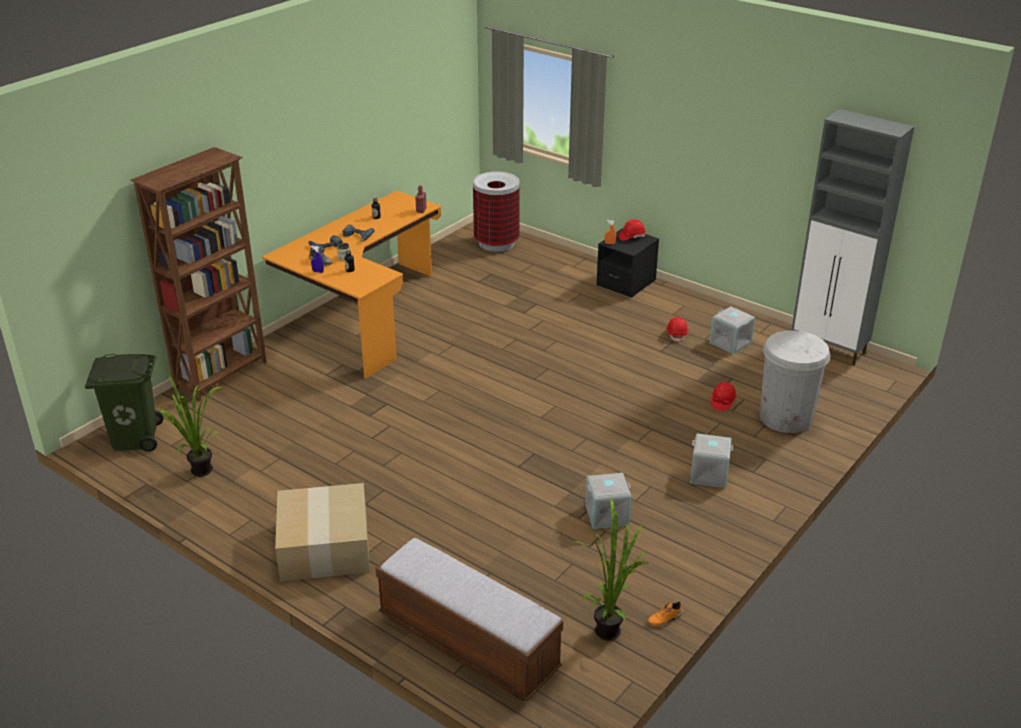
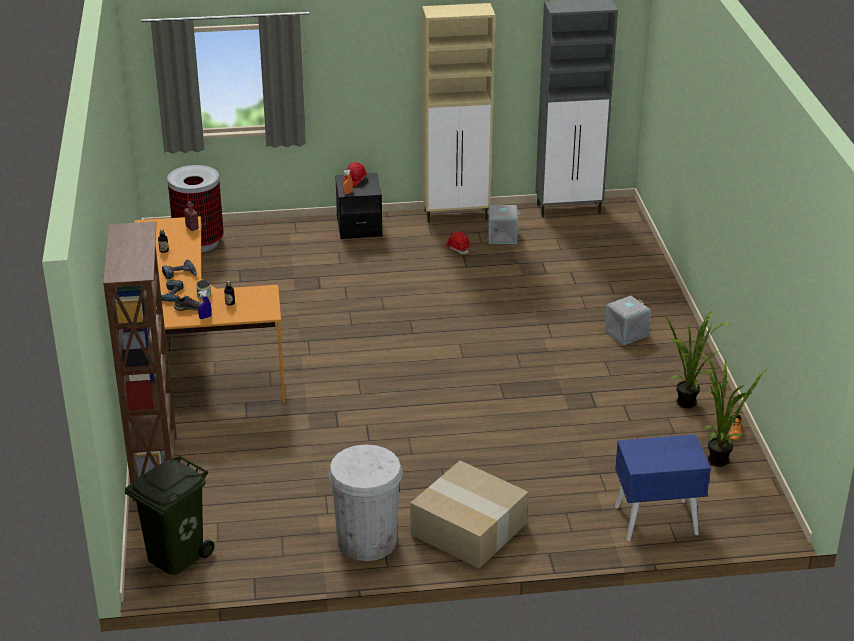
camera: 45 degrees left, 0 degrees up
potted plant [158,365,223,477] -> potted plant moved to [665,310,731,408]
bench [375,538,563,701] -> blue nightstand [615,434,711,541]
grey storage box [585,473,632,529] -> none
red hard hat [711,382,737,411] -> none
white trash can [759,331,830,433] -> white trash can moved to [328,444,403,561]
none -> beige cabinet [422,3,495,223]

